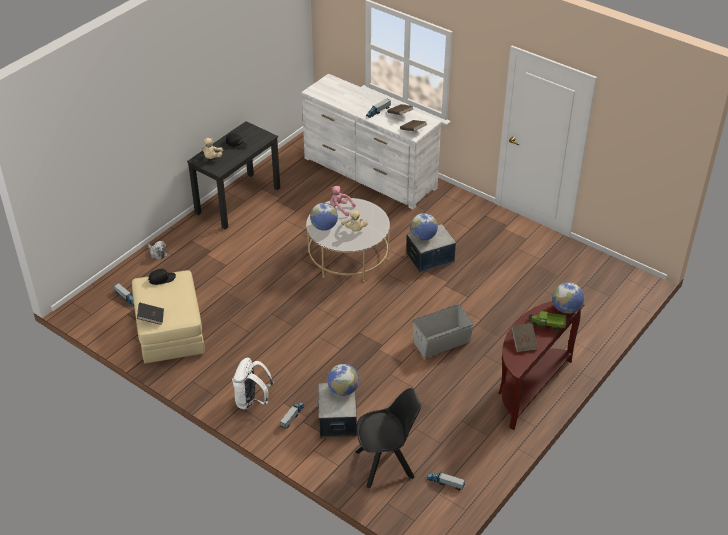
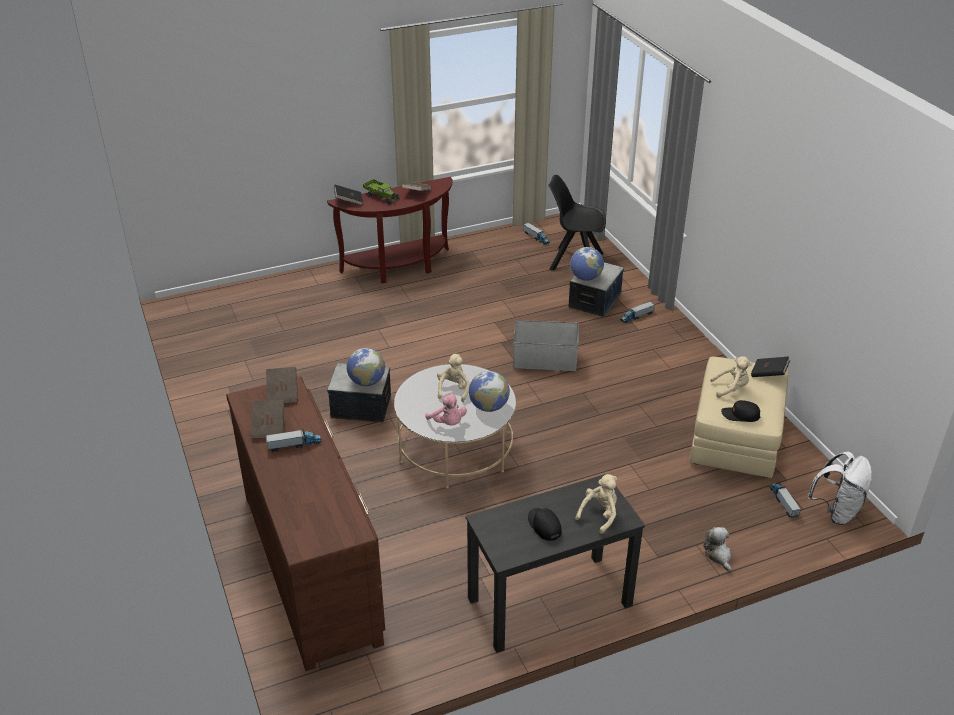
camera: 150 degrees left, 5 degrees down
white backpack [232,357,274,410] -> white backpack moved to [808,452,873,525]
white dresser [301,74,442,209] -> brown dresser [226,376,385,671]
grey storage box [413,304,474,358] -> grey storage box moved to [513,320,579,371]
globe [552,282,584,314] -> black book [334,185,363,206]
none -> beige plush toy [710,357,752,398]

